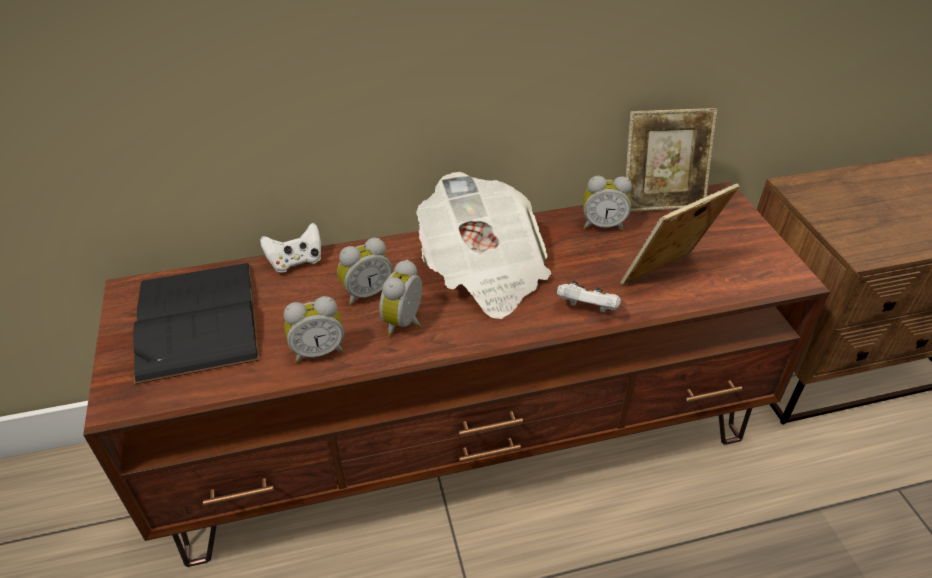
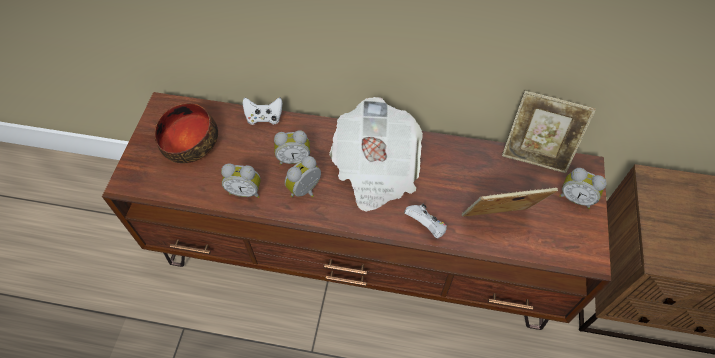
camera: 25 degrees right, 15 degrees up
black book [133,263,259,385] -> bowl [154,103,218,163]
alarm clock [583,176,632,231] -> alarm clock moved to [559,168,607,209]

